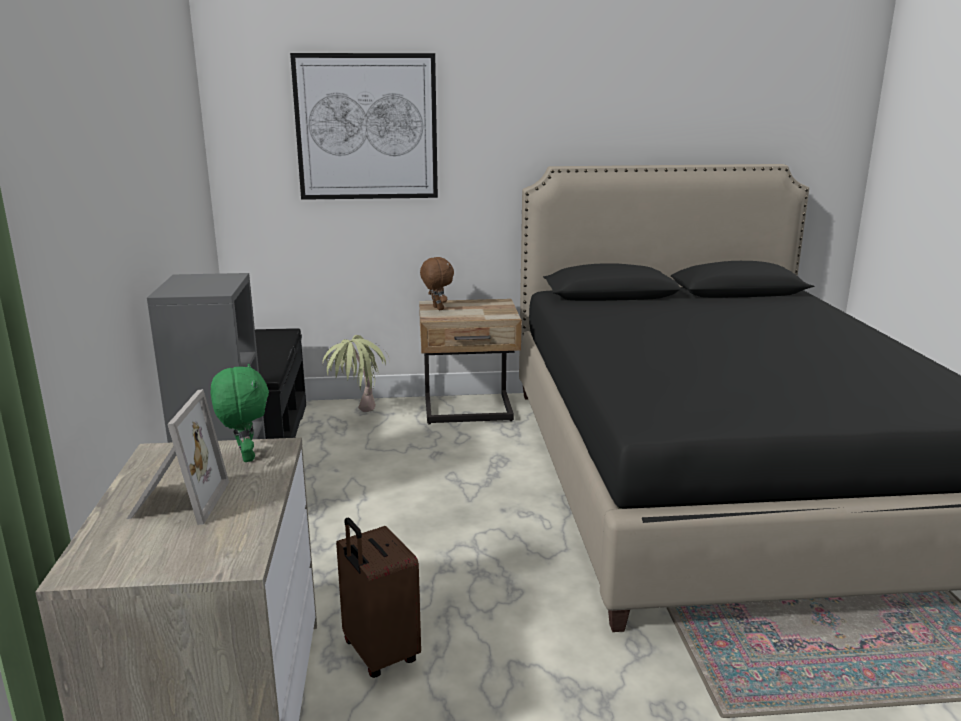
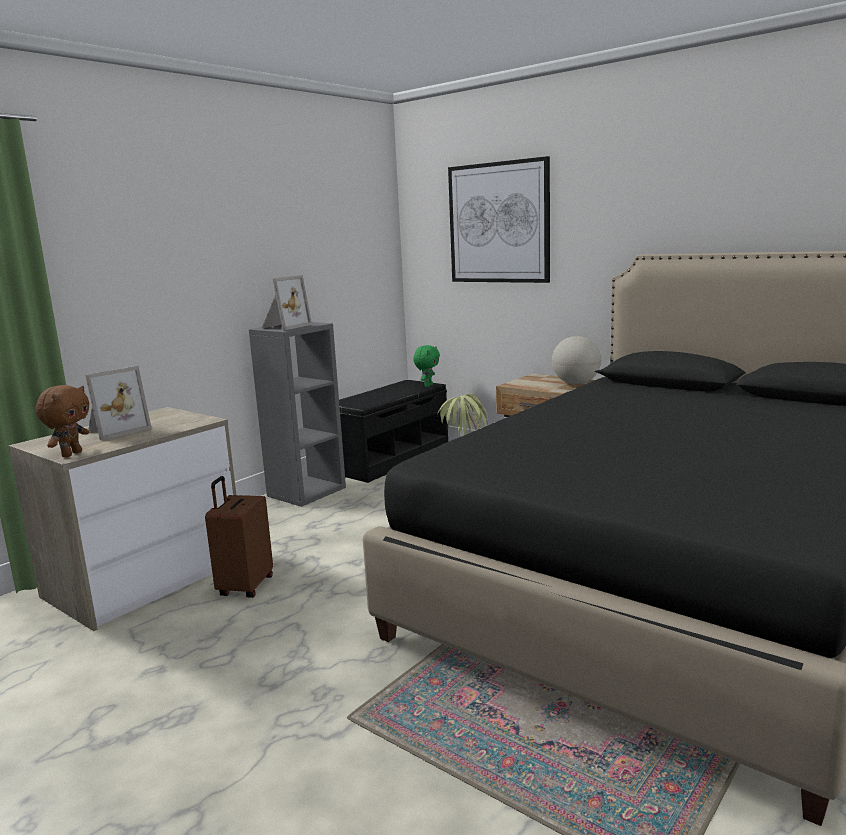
camera: 45 degrees right, 5 degrees down
green plush toy [211,364,269,462] -> green plush toy moved to [413,345,440,387]
brown plush toy [420,257,454,310] -> brown plush toy moved to [36,385,89,458]
none -> picture frame [262,275,312,330]
none -> globe [552,336,601,384]

